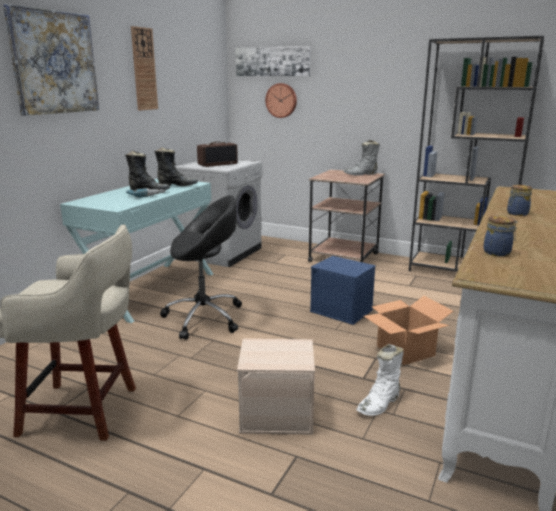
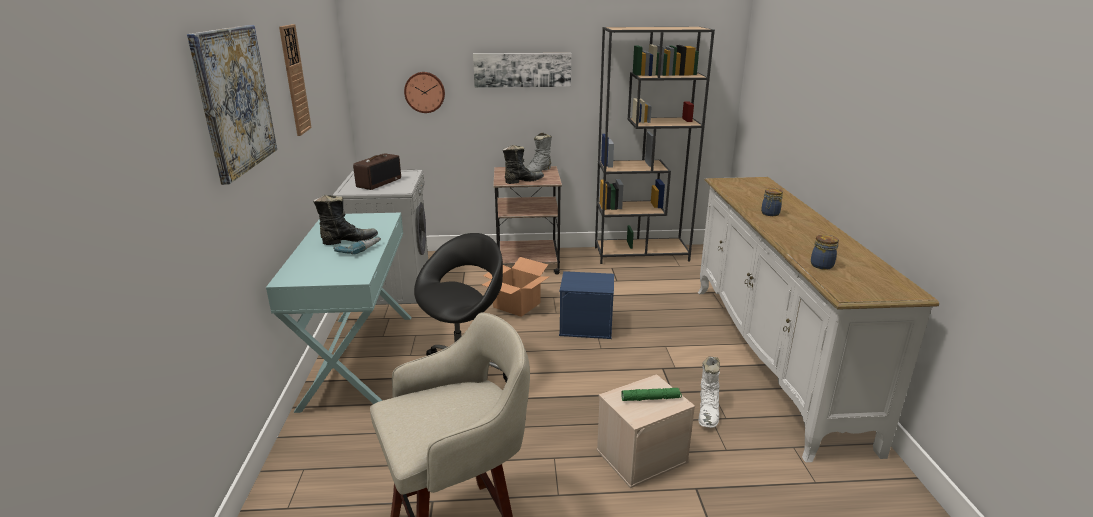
camera: 30 degrees left, 5 degrees up
black boot [155,147,198,186] -> black boot moved to [503,145,544,184]
picture [235,46,311,76] -> picture moved to [473,53,571,88]
cardboard box [364,296,453,365] -> cardboard box moved to [482,257,549,317]
none -> green flashlight [621,388,682,401]

